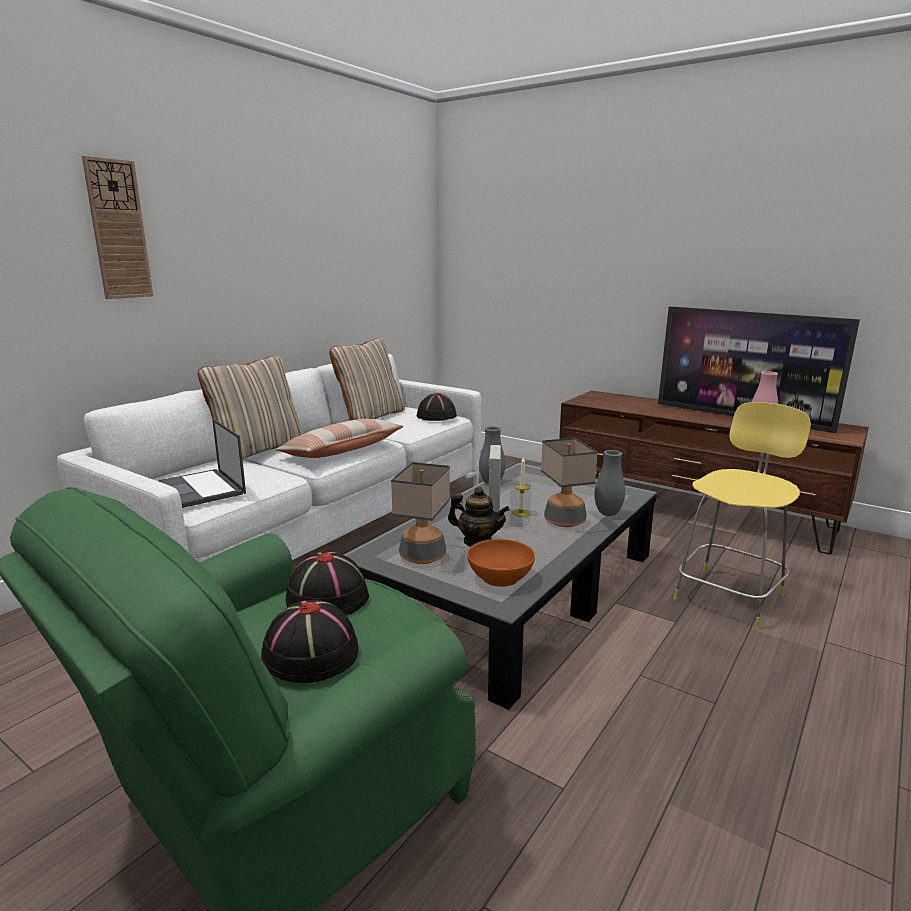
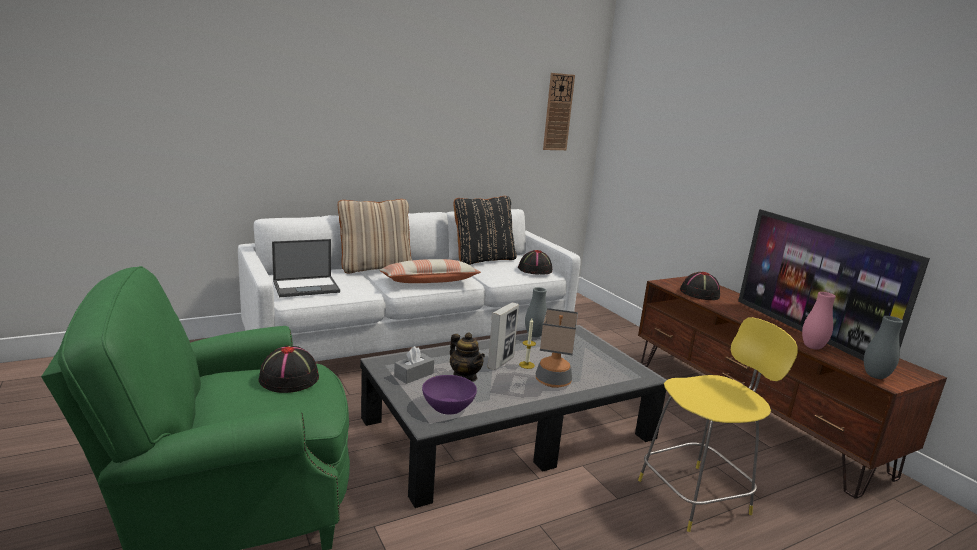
camera: 25 degrees right, 0 degrees up
wall clock [82,156,153,299] -> wall clock moved to [543,73,575,150]
laptop [158,419,246,508] -> laptop turned 105 degrees counterclockwise [272,239,340,297]
black hat [261,600,358,683] -> black hat moved to [680,272,720,300]
beige pillow [329,338,405,421] -> black pillow [454,196,517,265]
table lamp [391,462,450,564] -> grey tissue box [394,346,434,384]
orange bowl [467,539,535,587] -> purple bowl [422,375,477,415]
grey vase [594,450,625,516] -> grey vase moved to [864,316,903,379]

